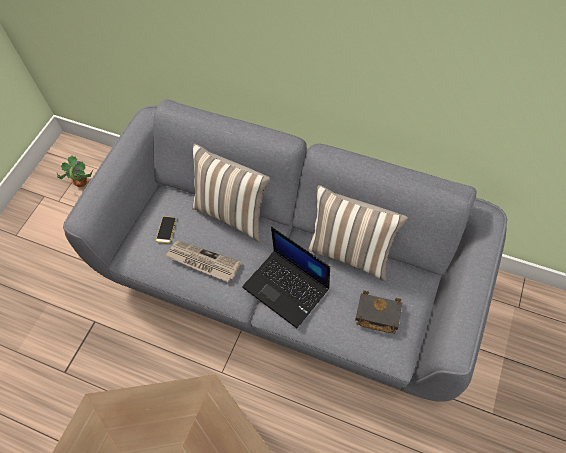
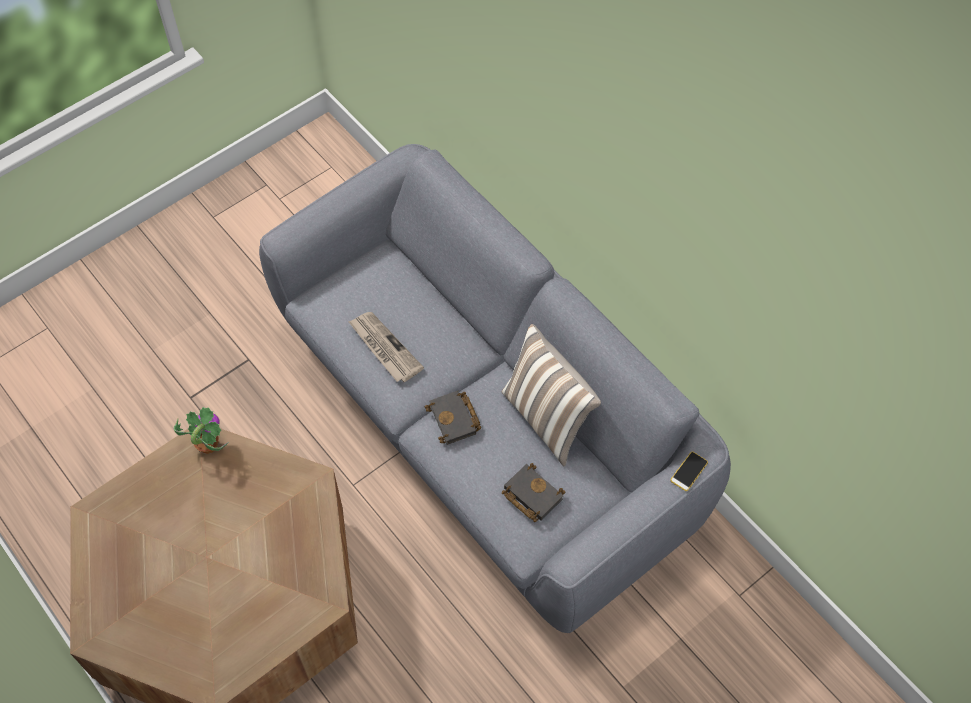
camera: 25 degrees right, 0 degrees up
potted plant [57,155,93,187] -> potted plant moved to [173,407,229,454]
phone [156,216,176,243] -> phone moved to [670,452,708,491]
pillow [192,144,270,242] -> none
laptop [242,227,330,328] -> black book [425,391,481,445]

